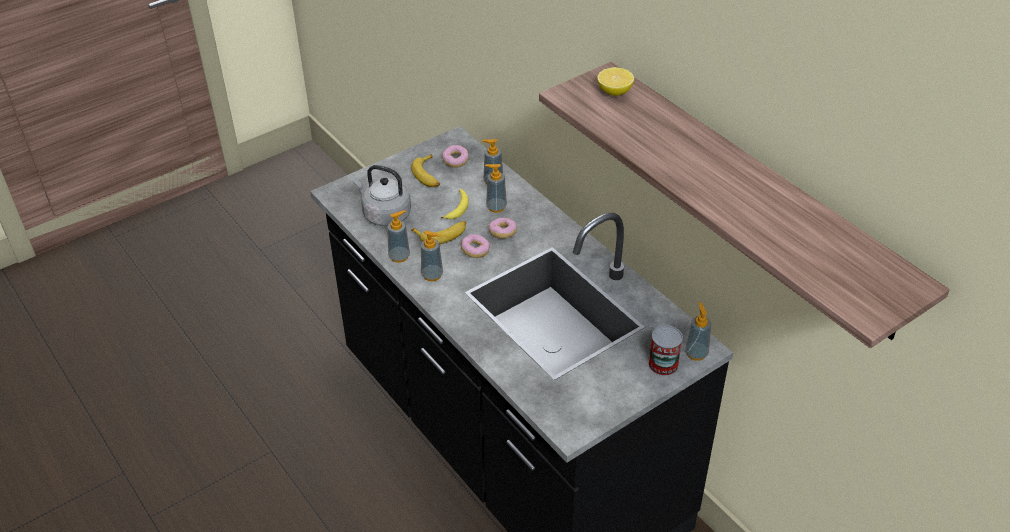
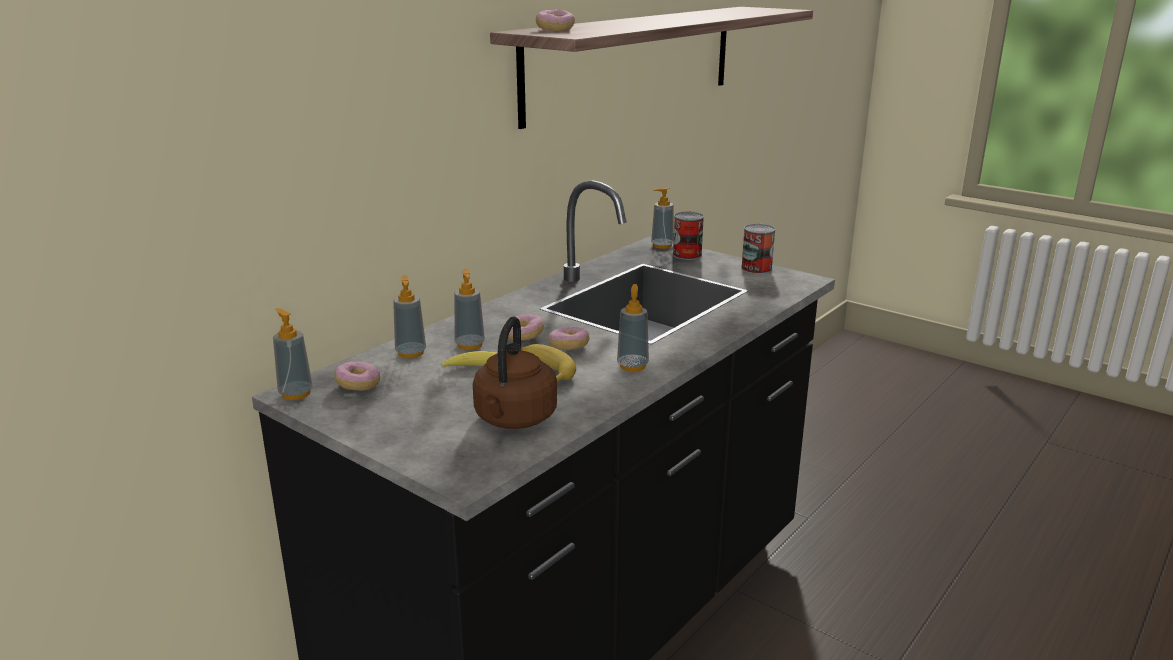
camera: 105 degrees left, 20 degrees down
grey kettle [353,165,411,226] -> brown kettle [473,317,557,429]
soap dispenser [387,210,410,263] -> soap dispenser moved to [273,308,313,400]
banana [411,154,440,187] -> none
lemon [597,67,634,96] -> donut [536,10,575,31]
none -> can [741,224,776,274]

